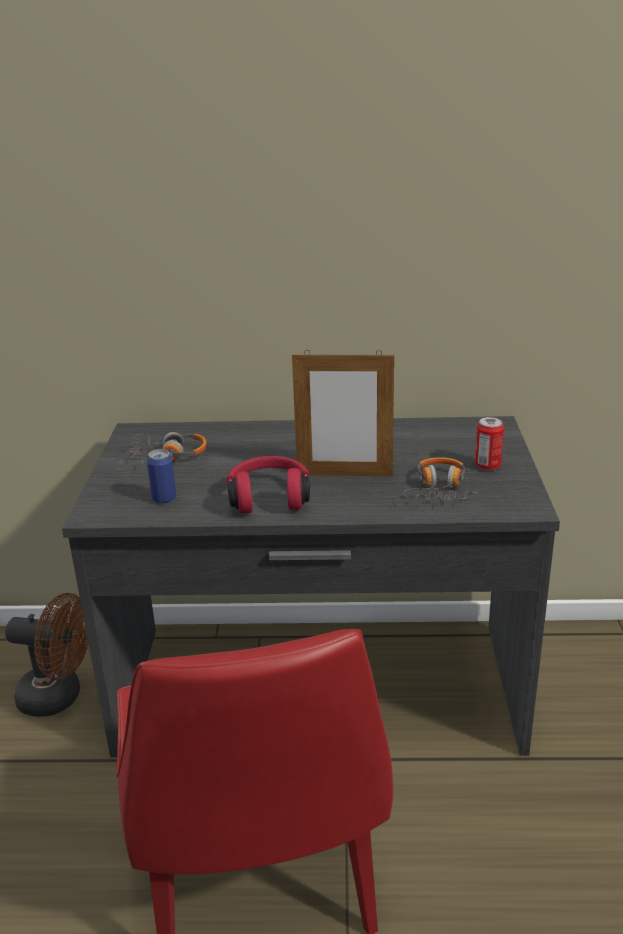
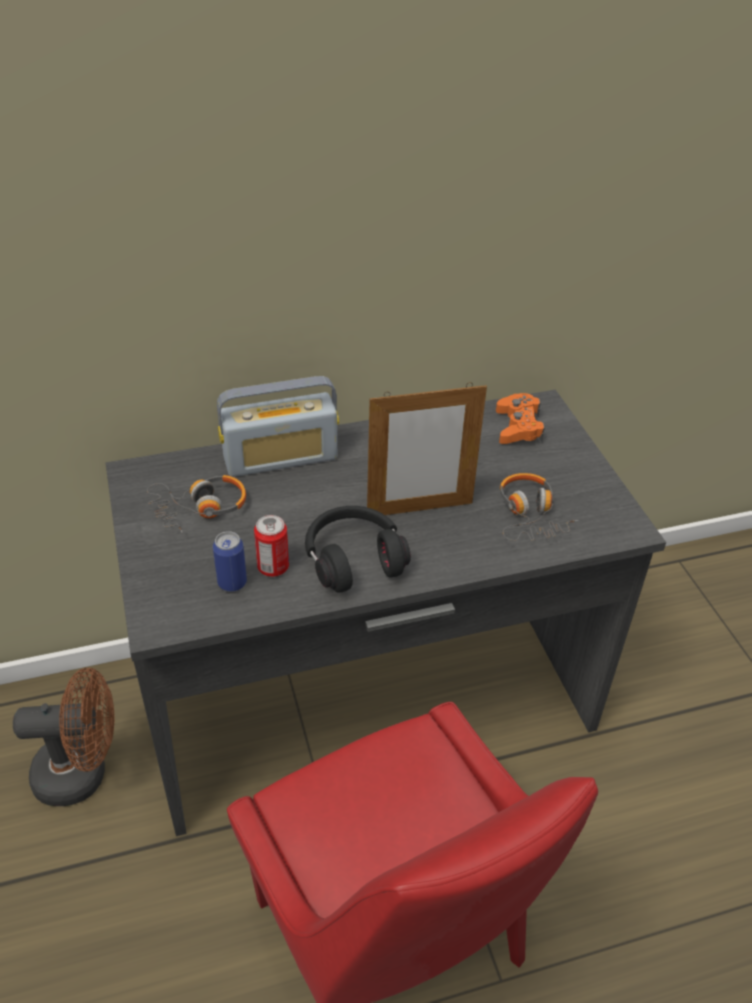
camera: 20 degrees left, 15 degrees up
red headphones [227,456,310,514] -> black headphones [305,506,411,593]
can [475,417,504,470] -> can moved to [254,515,289,577]
none -> radio [217,376,339,477]
none -> orange game controller [496,393,545,444]

